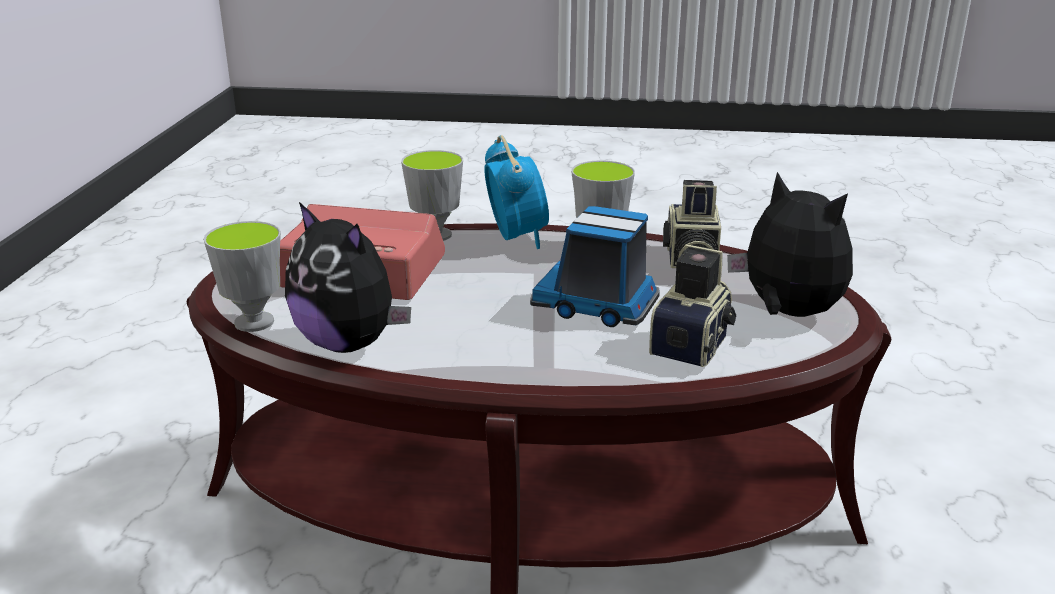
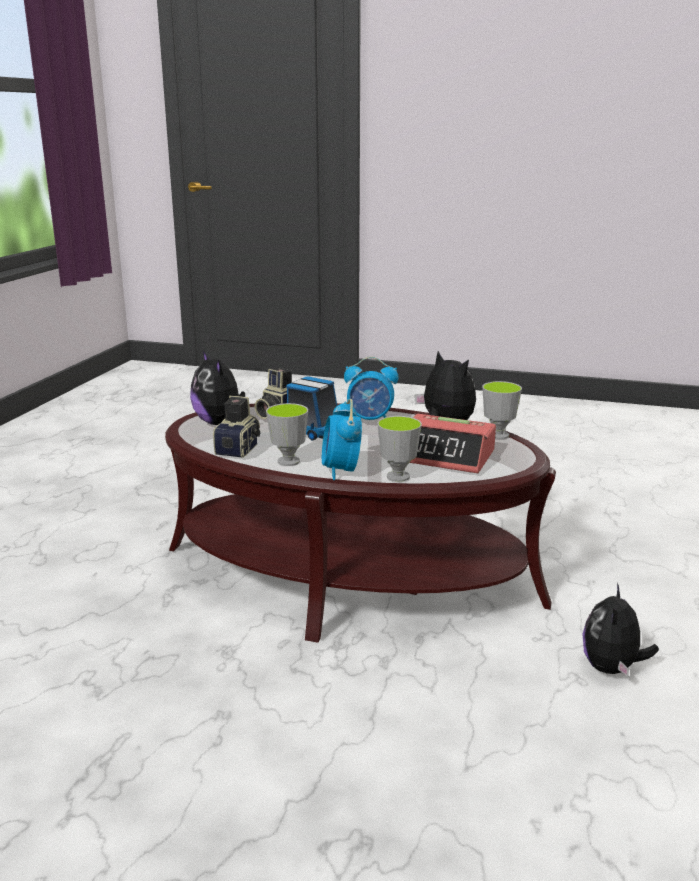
camera: 170 degrees left, 5 degrees down
none -> alarm clock [344,357,398,420]
none -> plush toy [583,583,659,677]

